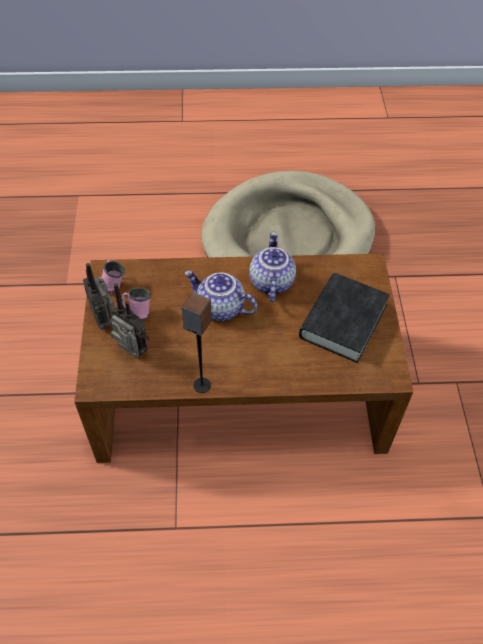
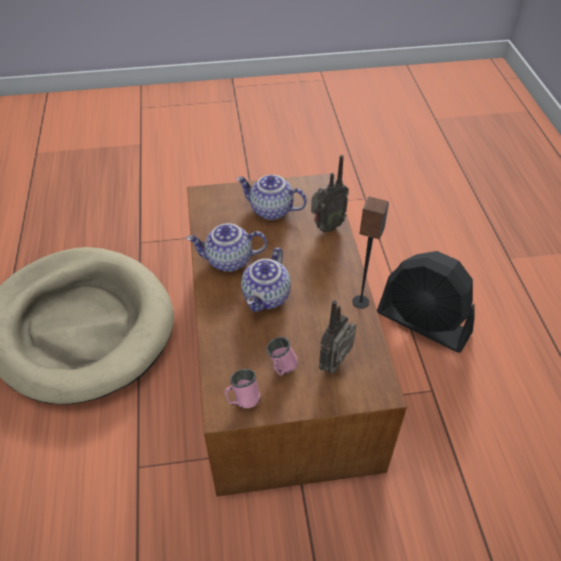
camera: 95 degrees left, 5 degrees down
radio [83,263,115,330] -> radio moved to [311,155,349,232]
black book [299,273,390,363] -> teapot [237,175,307,220]
none -> black fan [377,251,475,353]

